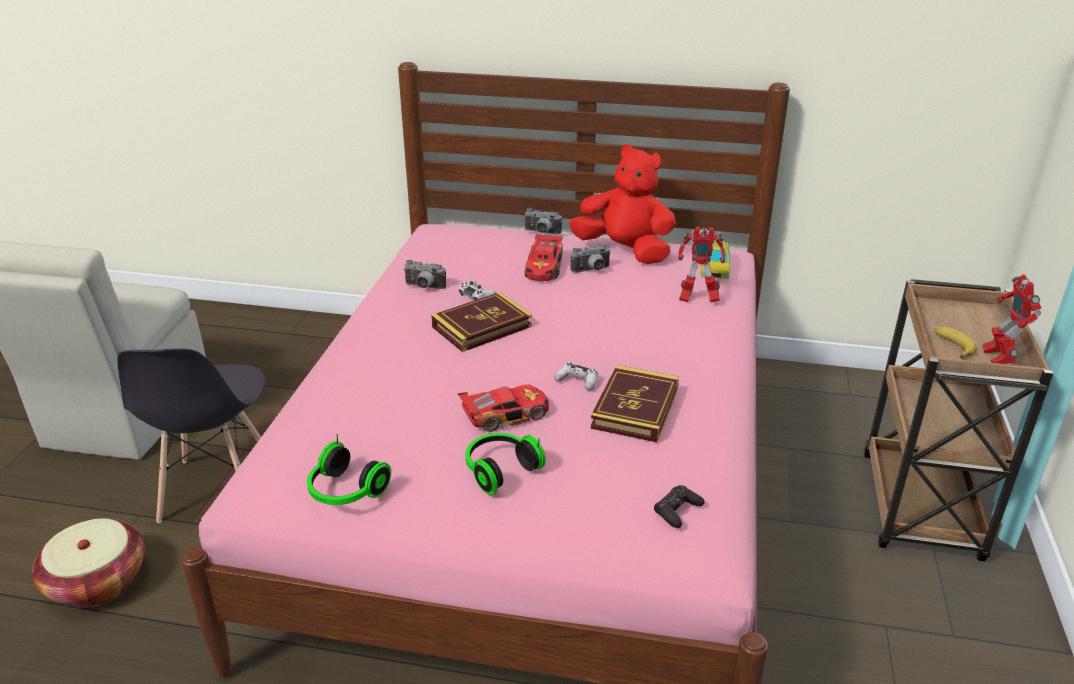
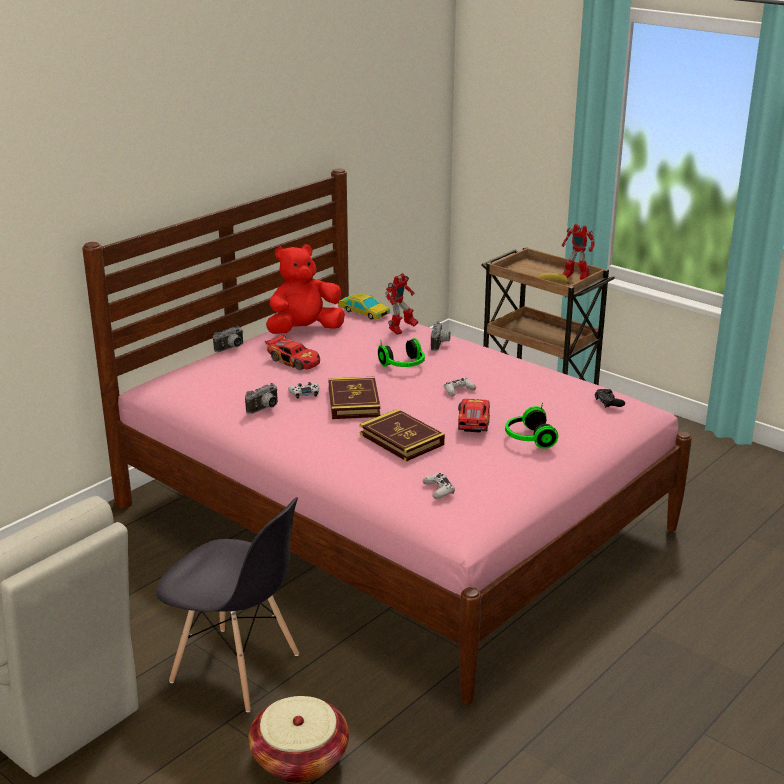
camera: 60 degrees left, 5 degrees down
headphones [307,434,391,505] -> headphones moved to [378,338,425,367]
camera [571,244,611,273] -> camera moved to [431,321,451,351]
book [591,365,679,442] -> book moved to [360,409,445,462]
none -> white game controller [422,473,455,499]

